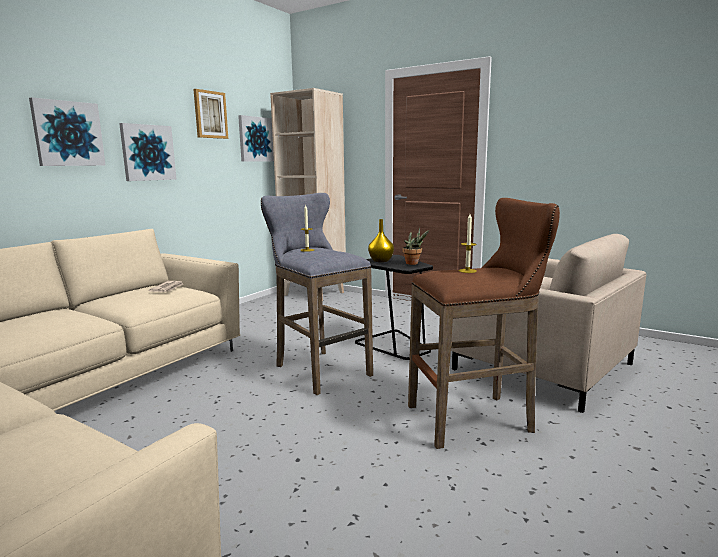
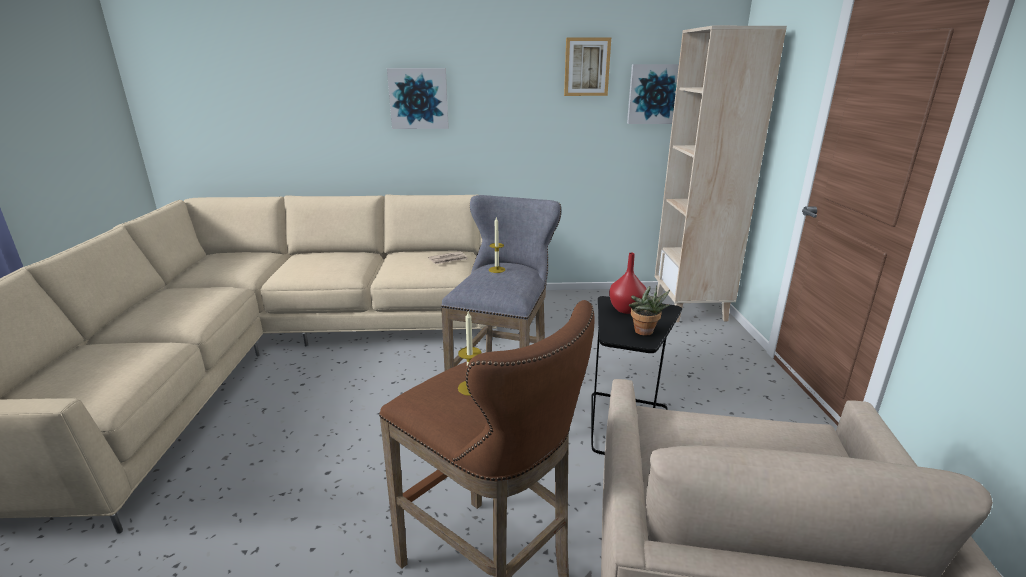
camera: 55 degrees right, 10 degrees up
picture [119,123,176,181] -> none
yellow vase [368,219,394,262] -> red vase [609,253,646,314]

